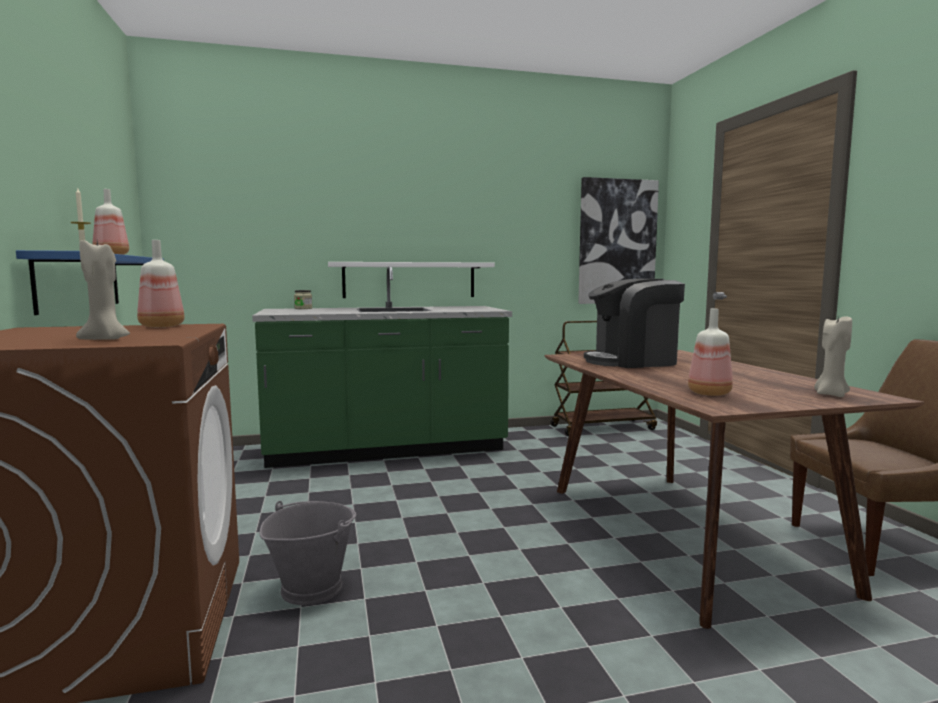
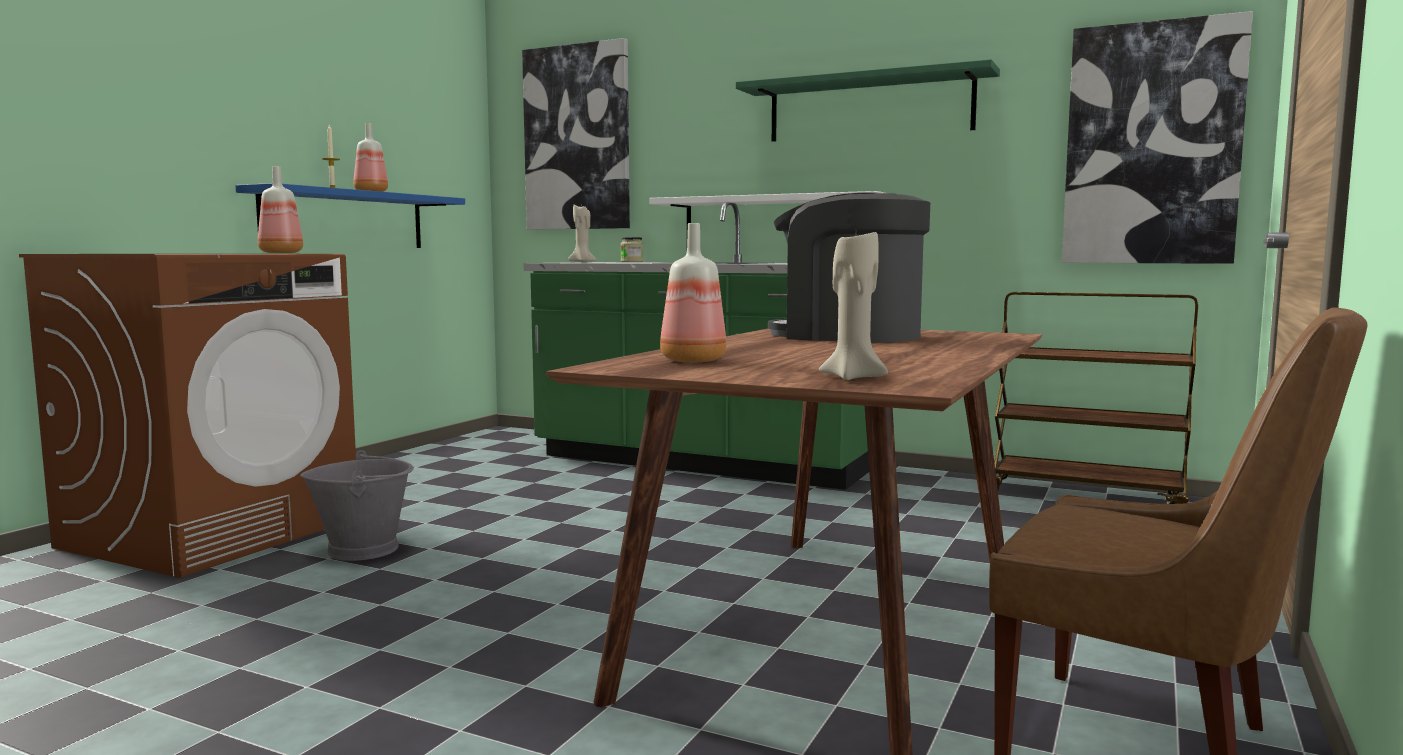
camera: 40 degrees right, 0 degrees up
beige candle [76,240,130,340] -> beige candle moved to [568,204,596,262]
none -> picture [522,38,630,230]
none -> green shelf [736,59,1000,142]

